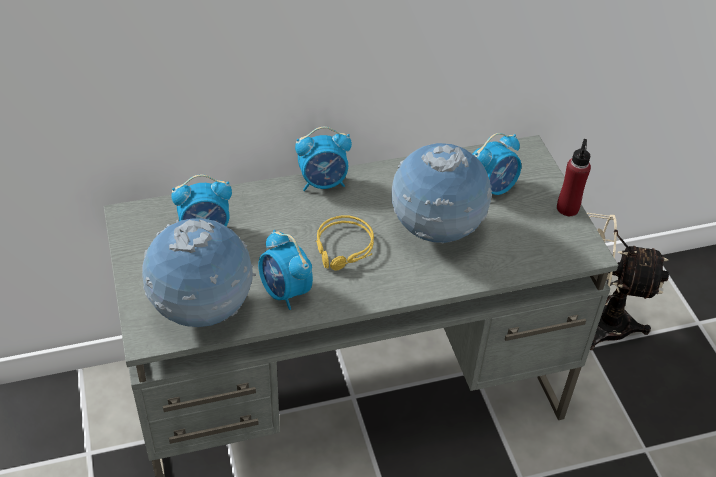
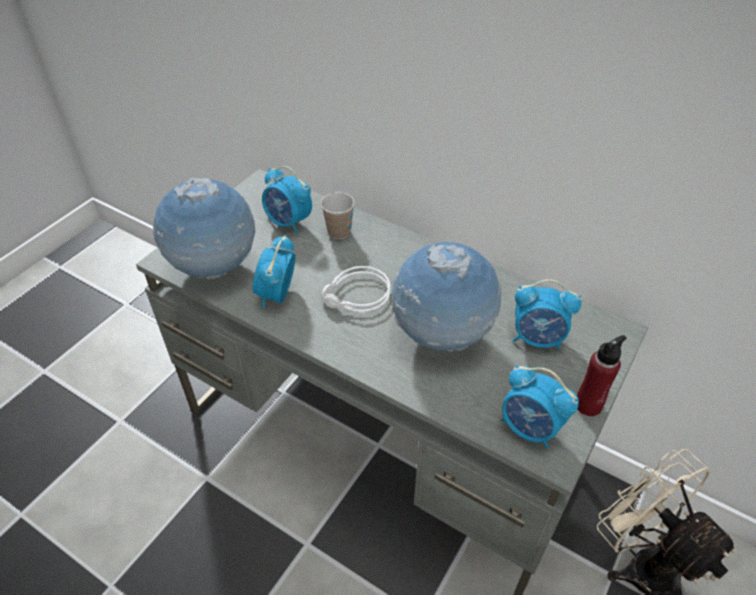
camera: 50 degrees right, 0 degrees up
alarm clock [295,127,352,191] -> alarm clock moved to [501,365,579,449]
yellow headphones [317,215,374,270] -> white headphones [321,266,390,314]
none -> cup [321,192,355,239]

